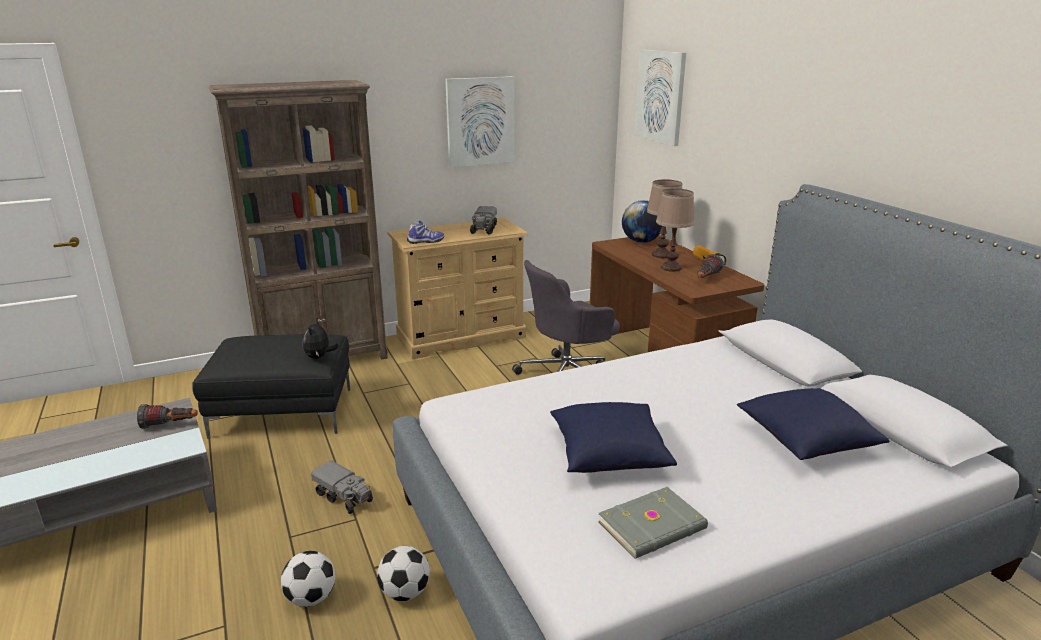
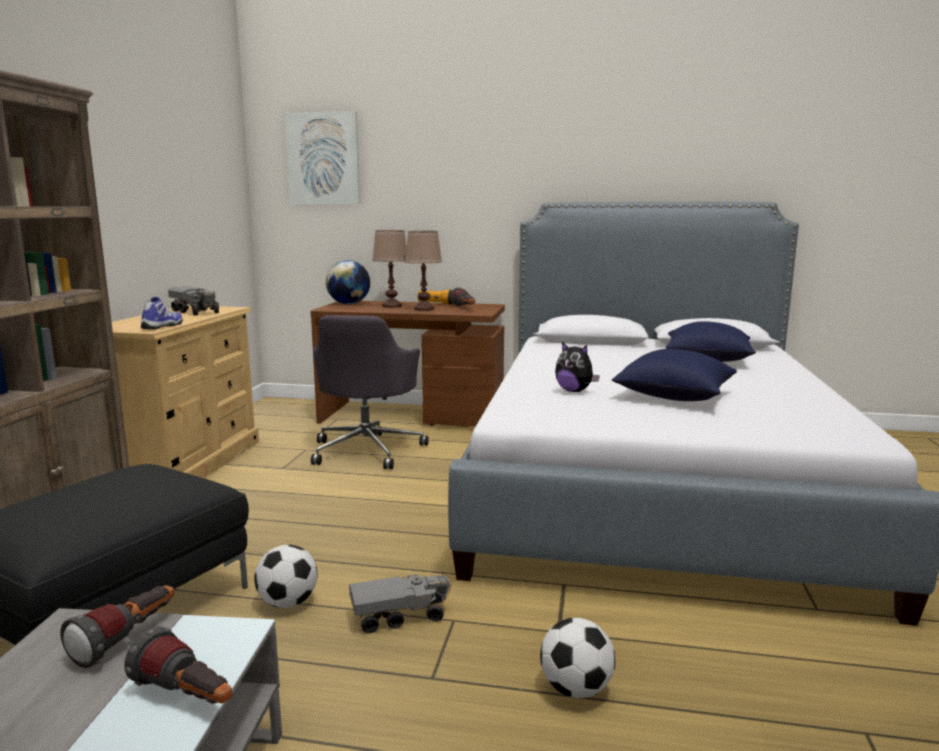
camera: 55 degrees left, 10 degrees down
plush toy [303,319,339,359] -> plush toy moved to [555,342,600,392]
football [377,546,430,601] -> football moved to [254,544,317,608]
picture [445,76,515,167] -> none
grey book [598,487,708,559] -> none
none -> flashlight [124,627,232,704]

